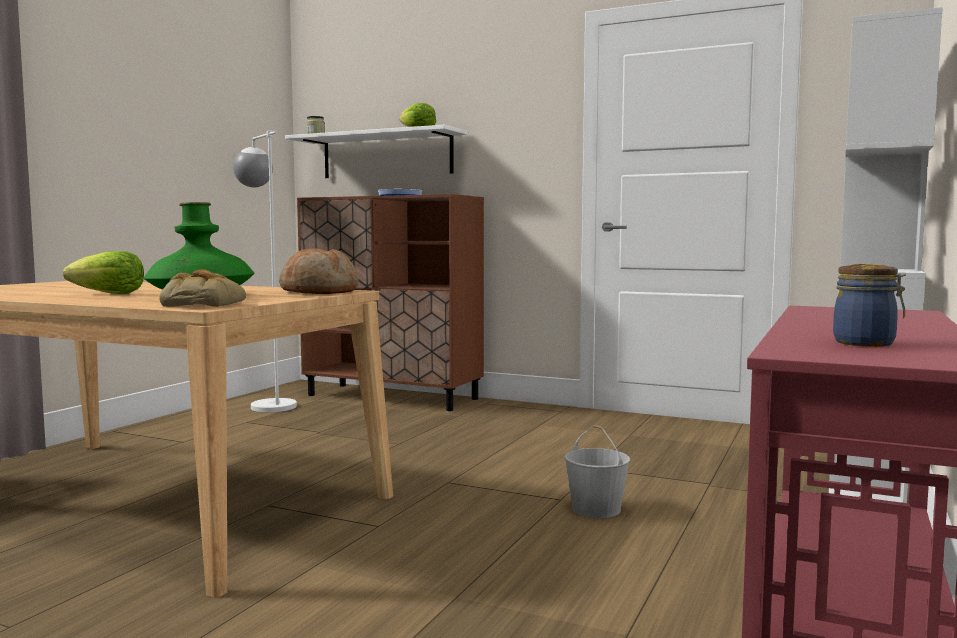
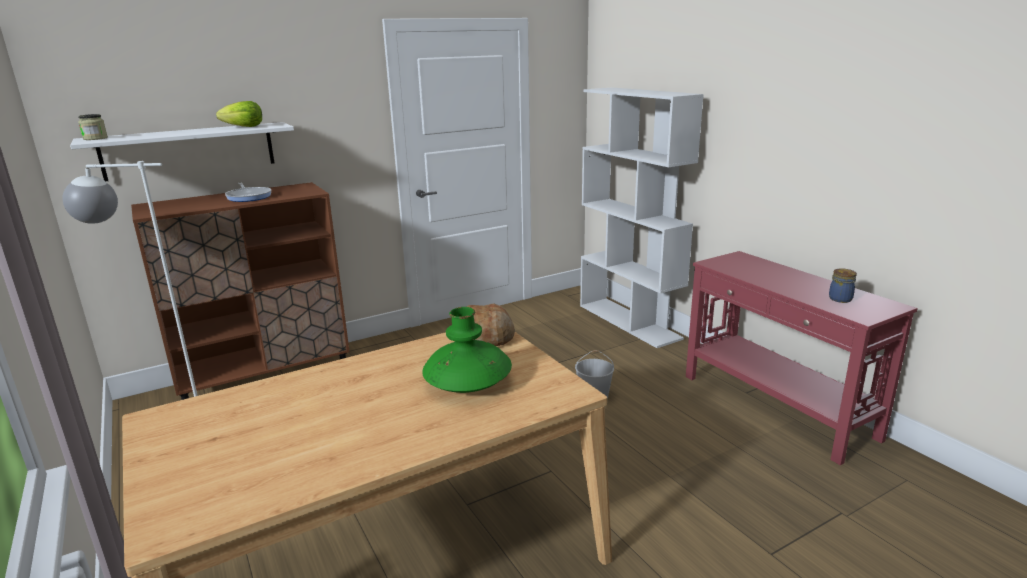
camera: 55 degrees left, 15 degrees up
lettuce [63,251,144,294] -> none
bread [159,269,246,307] -> none

